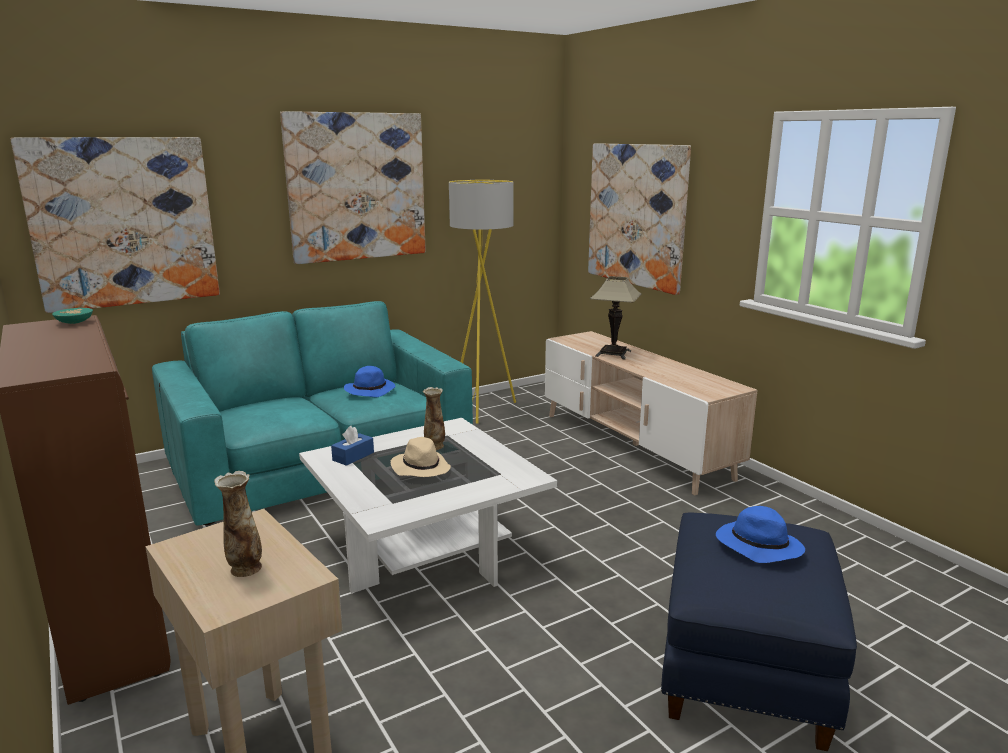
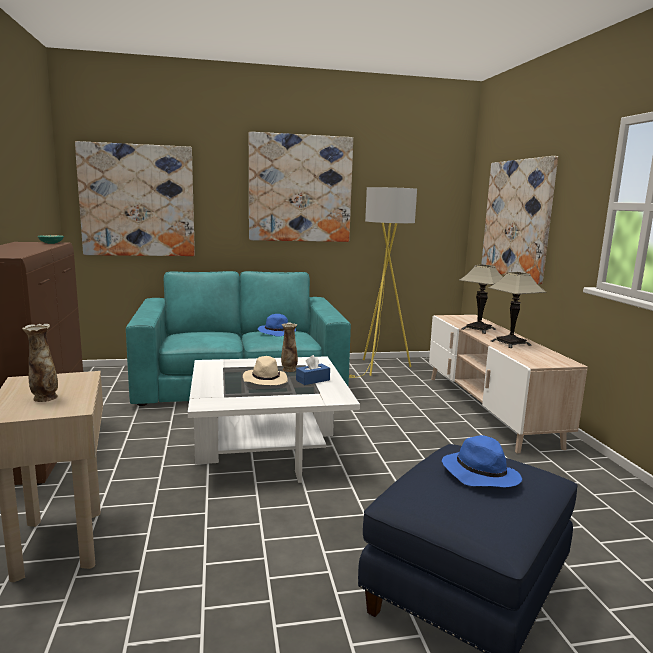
camera: 20 degrees right, 5 degrees down
blue tissue box [331,426,374,466] -> blue tissue box moved to [296,355,330,385]
none -> table lamp [489,272,546,348]

